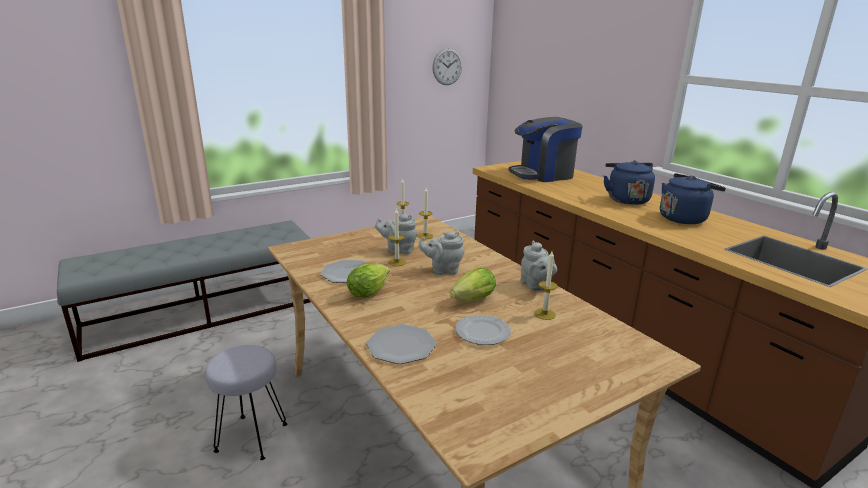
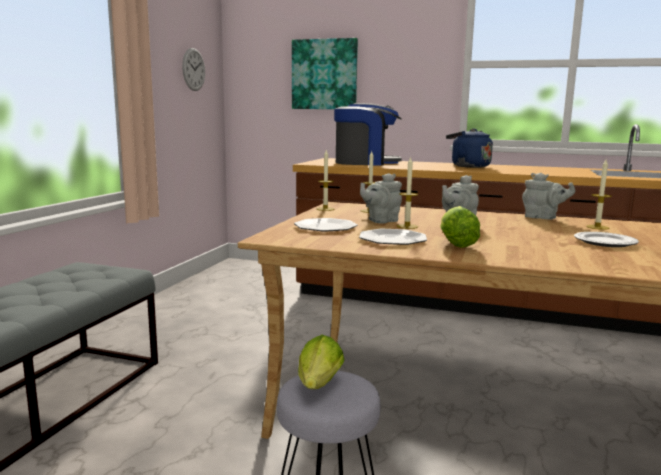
camera: 40 degrees left, 10 degrees down
plate [366,324,437,364] -> plate moved to [294,218,358,232]
lettuce [450,267,496,301] -> lettuce moved to [298,335,344,389]
coffee machine [509,117,582,182] -> coffee machine turned 120 degrees counterclockwise [334,103,402,166]
blue kettle [660,173,726,224] -> none
none -> picture [292,38,358,109]

